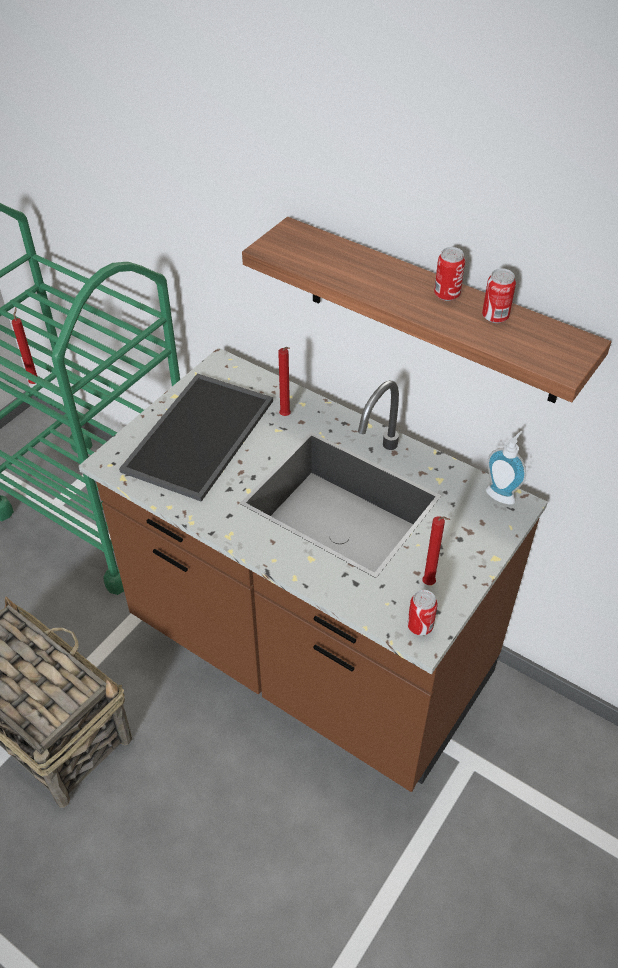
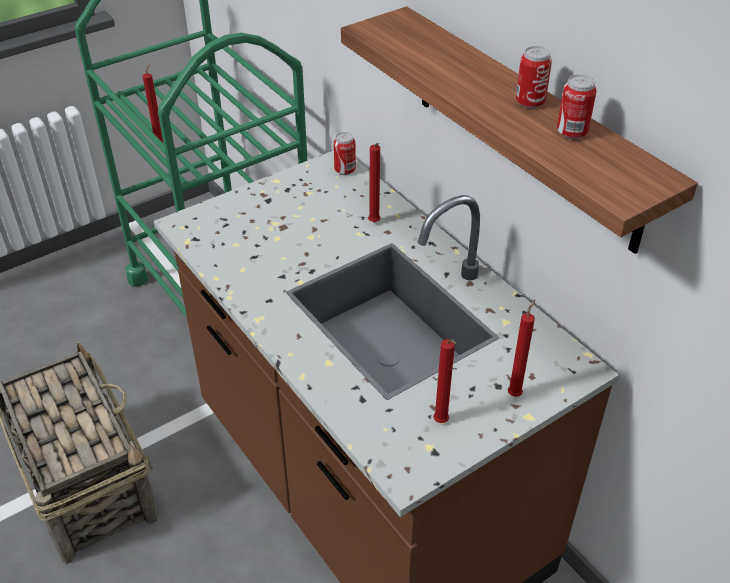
camera: 20 degrees right, 5 degrees down
tray [119,373,273,502] -> none
can [407,590,437,636] -> can moved to [334,132,356,175]
soap dispenser [486,431,526,505] -> none
none -> red candle [508,300,535,397]

